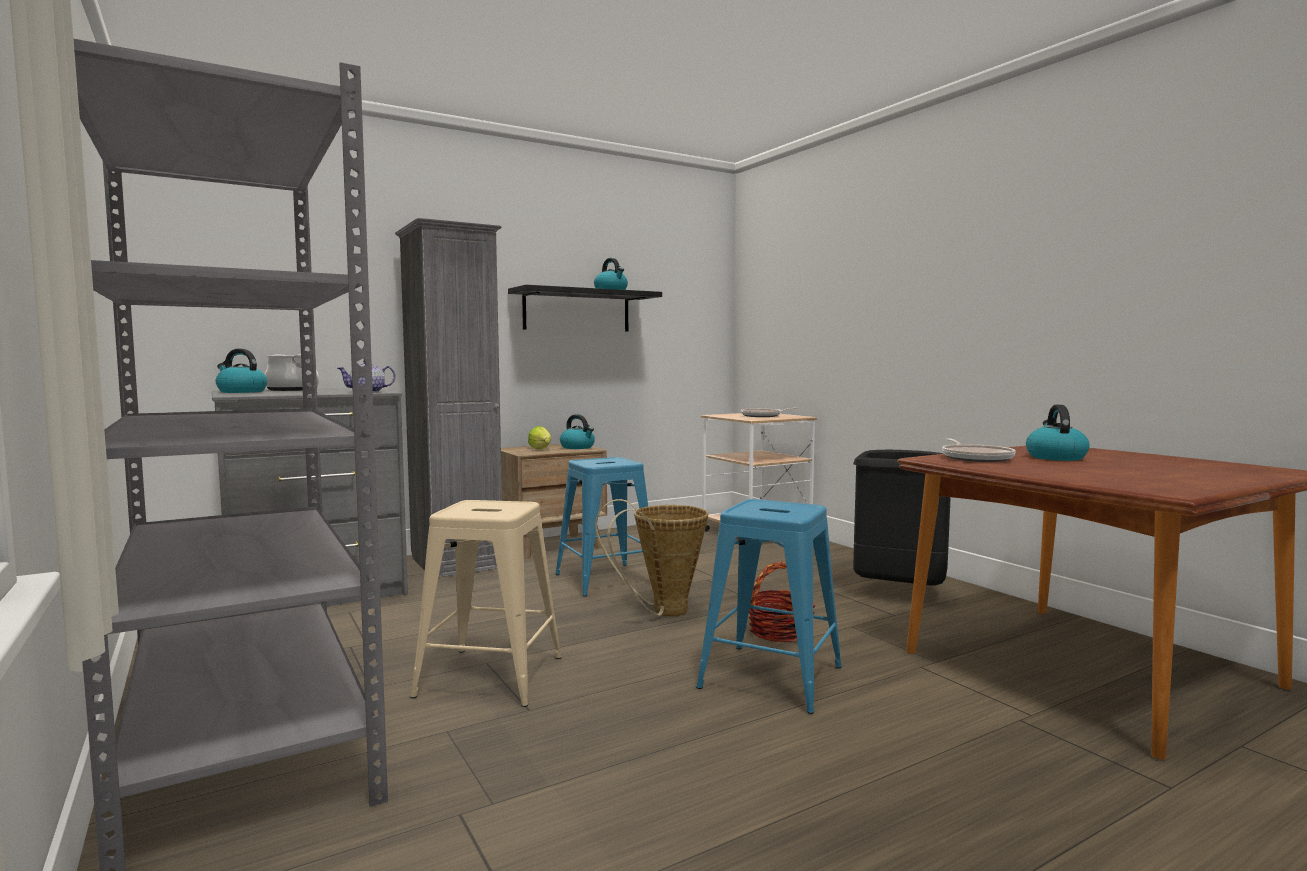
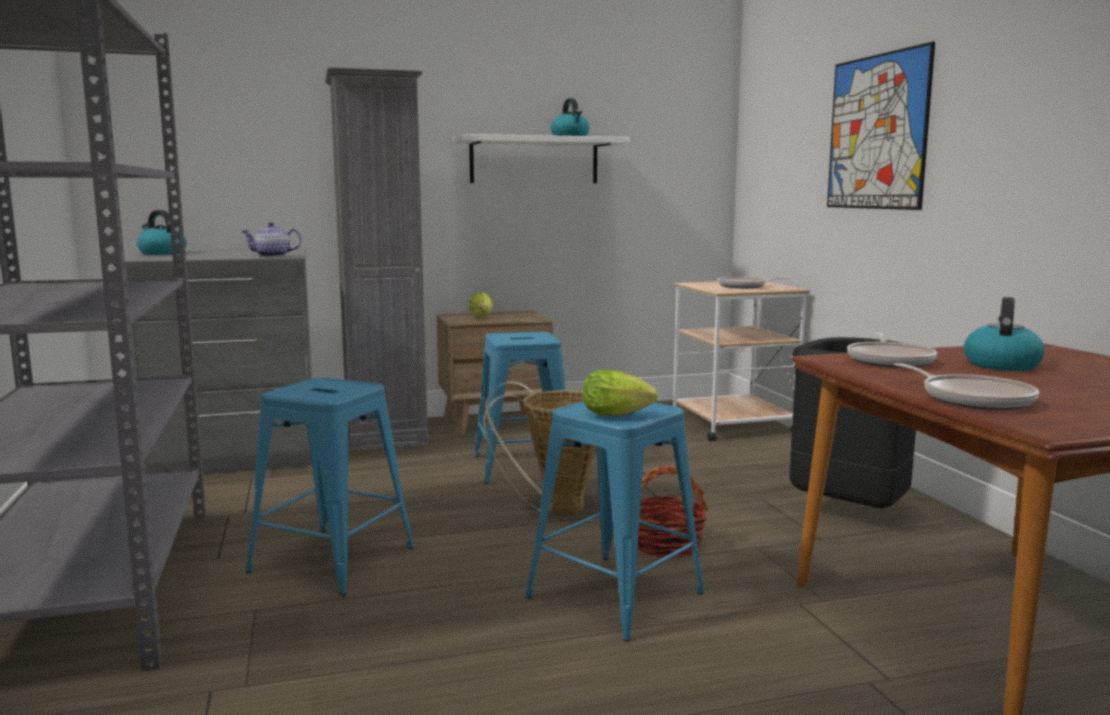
camera: 15 degrees right, 5 degrees up
cooking pot [265,354,319,391] -> none
beige stool [410,500,561,707] -> blue stool [246,378,414,595]
black shelf [508,285,662,332] -> white shelf [453,134,630,183]
kettle [560,414,595,449] -> none
none -> lettuce [583,370,658,416]
none -> picture [827,42,935,210]
none -> frying pan [894,363,1039,410]

